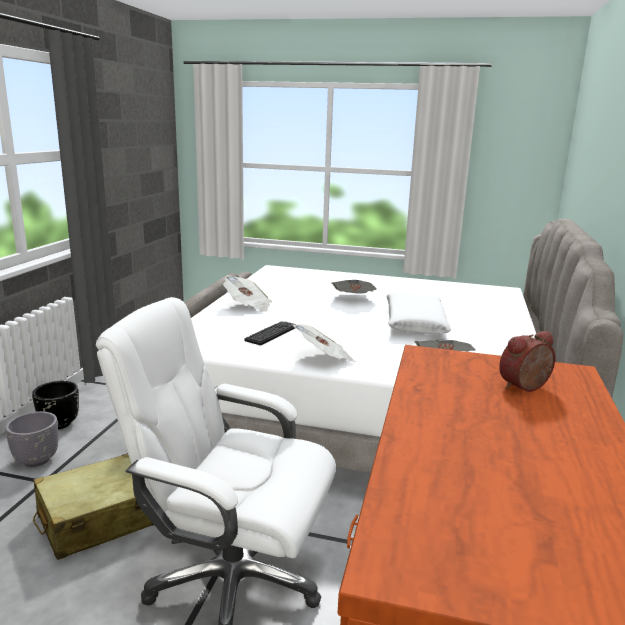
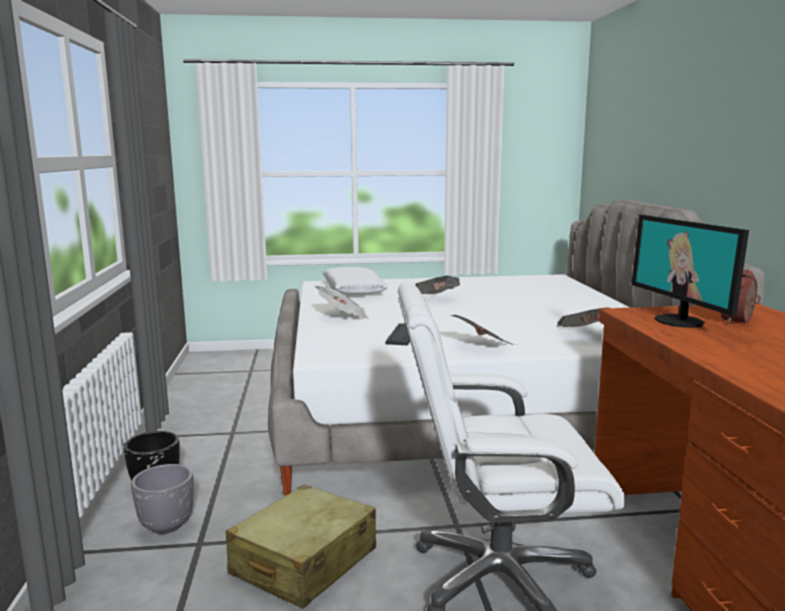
camera: 20 degrees left, 5 degrees down
white pillow [386,292,451,334] -> white pillow moved to [322,267,388,294]
none -> monitor [631,215,749,328]

